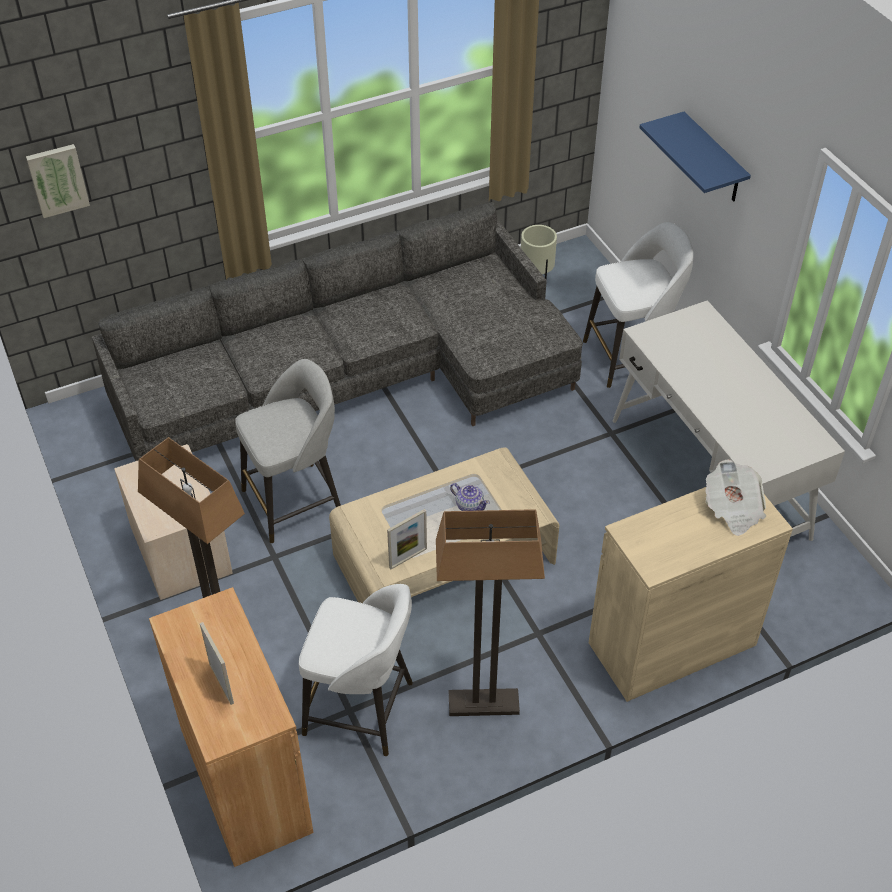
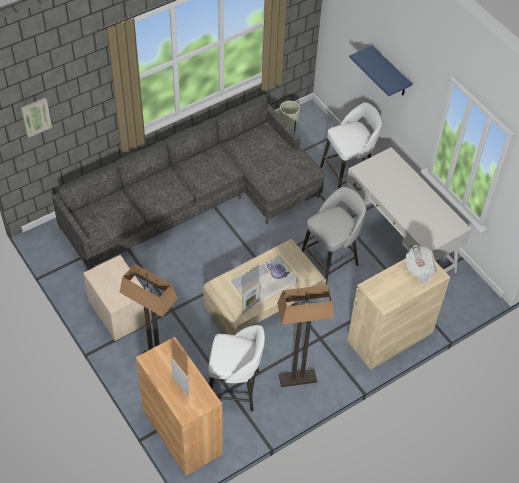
camera: 10 degrees left, 5 degrees up
grey stool [235,359,341,543] -> grey stool moved to [302,187,366,284]

